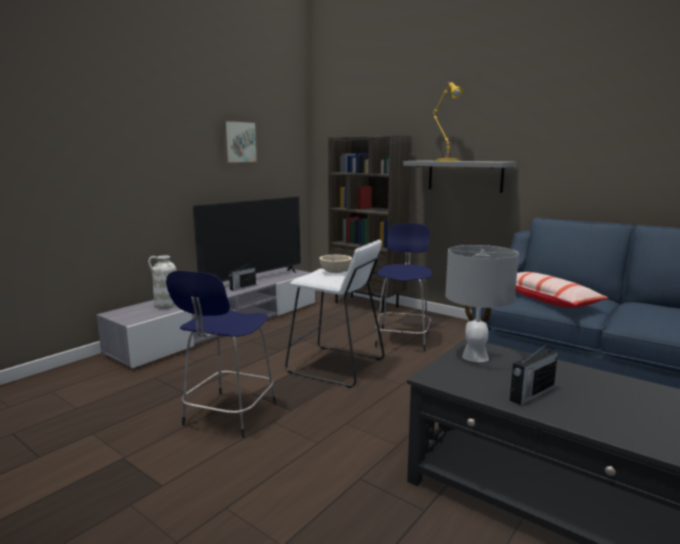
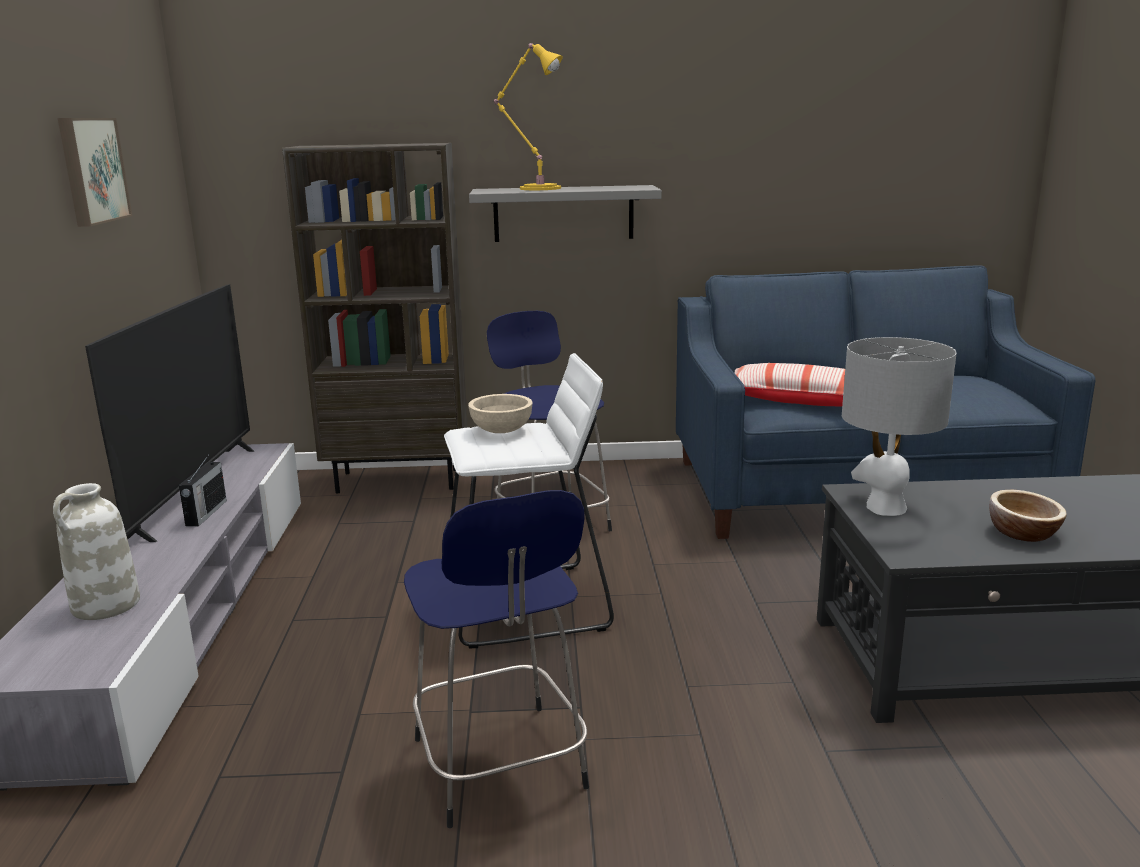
camera: 40 degrees left, 5 degrees up
radio [510,342,558,405] -> bowl [989,490,1067,542]

